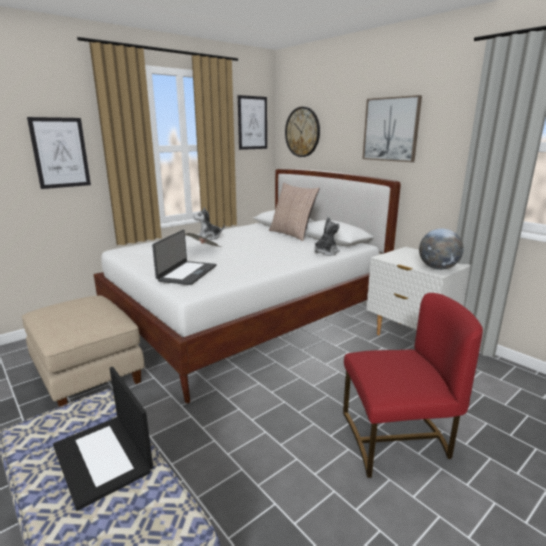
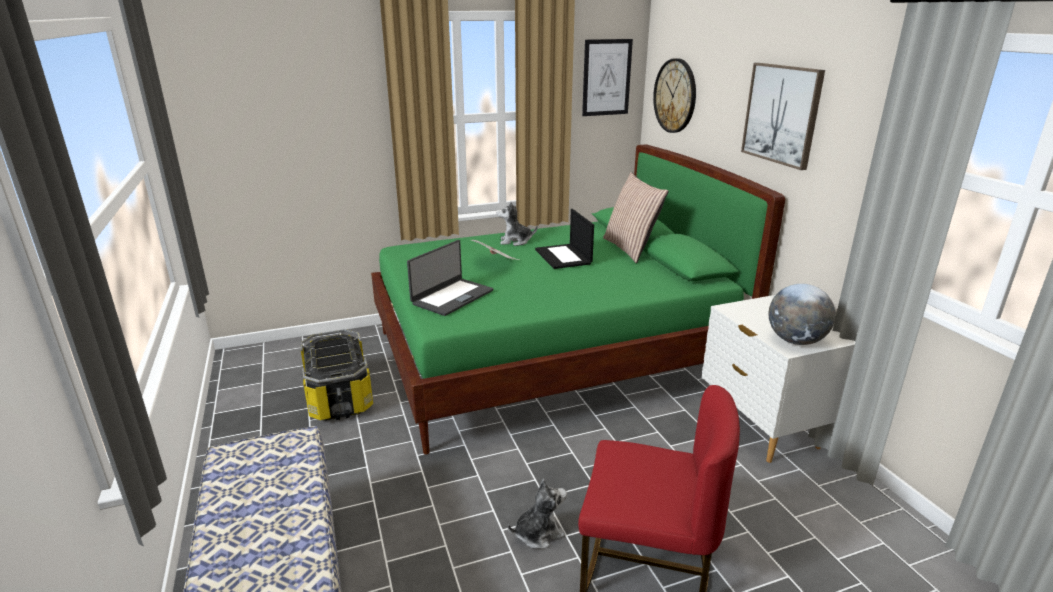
camera: 20 degrees right, 5 degrees up
beige ottoman [22,295,145,408] -> storage box [301,329,373,421]
picture [27,117,91,189] -> none
laptop [53,367,153,511] -> laptop moved to [535,209,594,269]
white bed [94,169,401,403] -> green bed [371,144,785,455]
plush toy [315,217,340,256] -> plush toy moved to [508,479,567,549]

